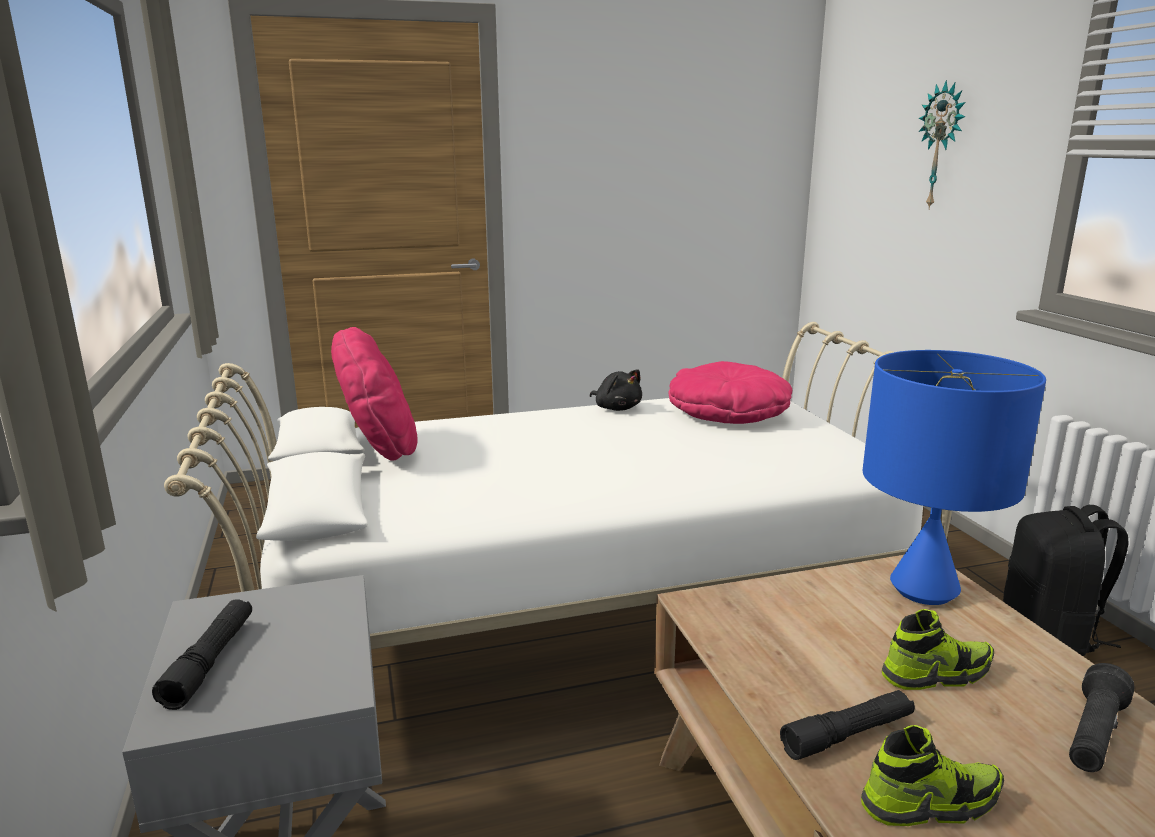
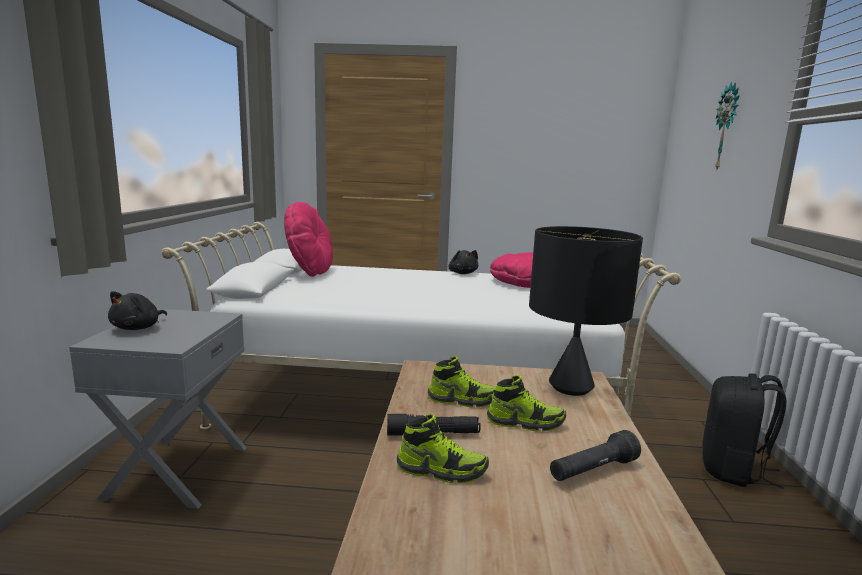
camera: 20 degrees right, 5 degrees down
black flashlight [152,599,252,710] -> black plush toy [108,291,167,330]
blue table lamp [862,350,1046,605] -> black table lamp [529,226,643,396]
none -> shoe [428,356,496,408]

